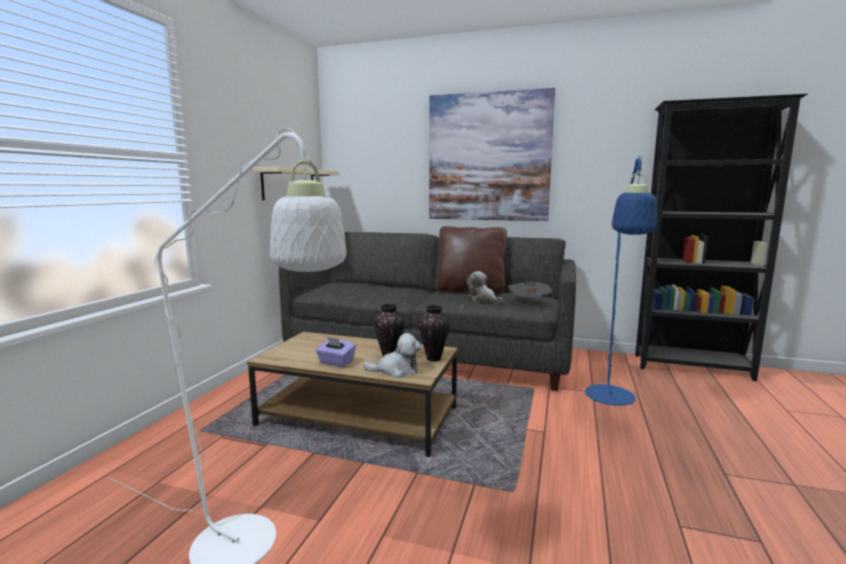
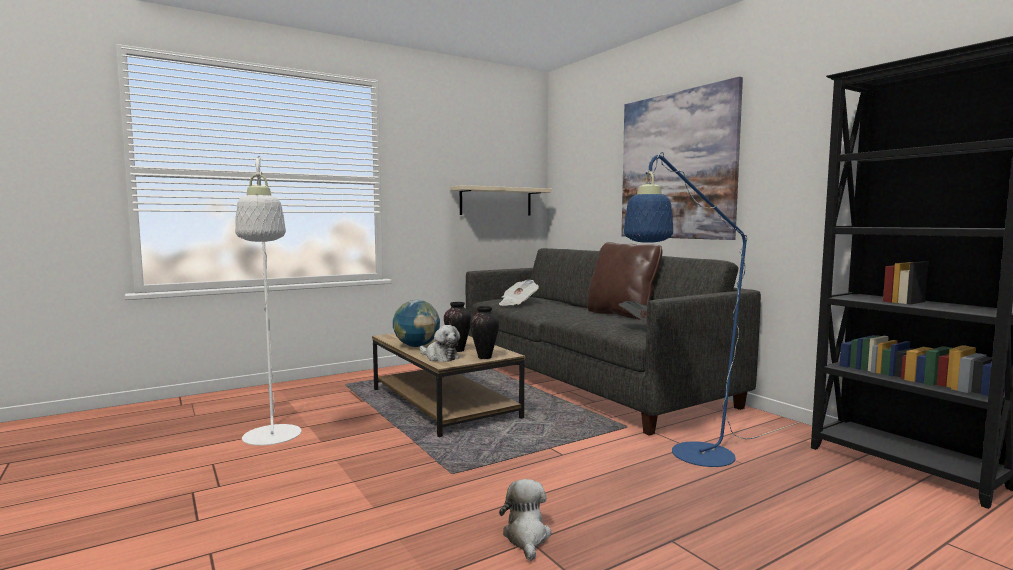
camera: 40 degrees right, 5 degrees down
purple tissue box [316,337,356,367] -> globe [393,300,440,347]
plush toy [467,271,503,303] -> plush toy moved to [499,479,552,561]
none -> newspaper [499,280,539,306]

